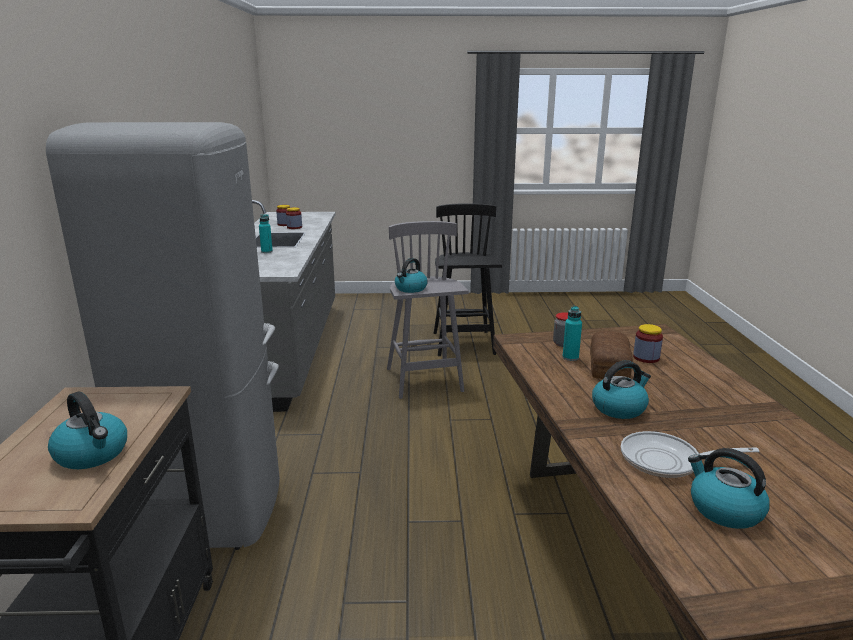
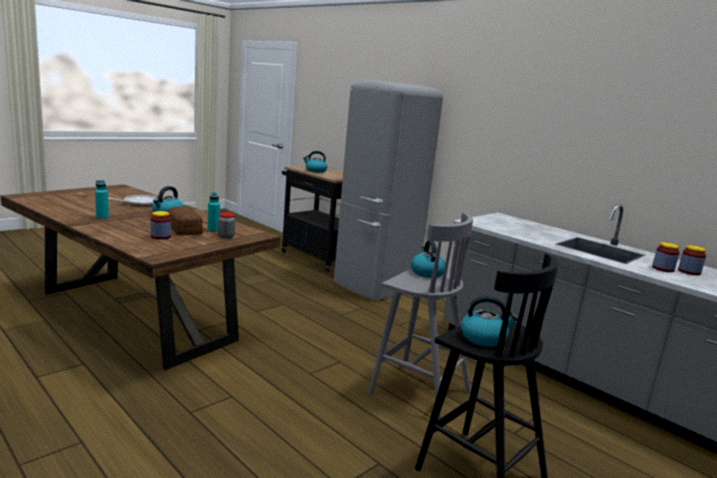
camera: 135 degrees right, 5 degrees down
turquoise bottle [259,214,273,253] -> turquoise bottle moved to [95,180,109,219]
kettle [688,448,770,529] -> kettle moved to [461,296,518,347]

